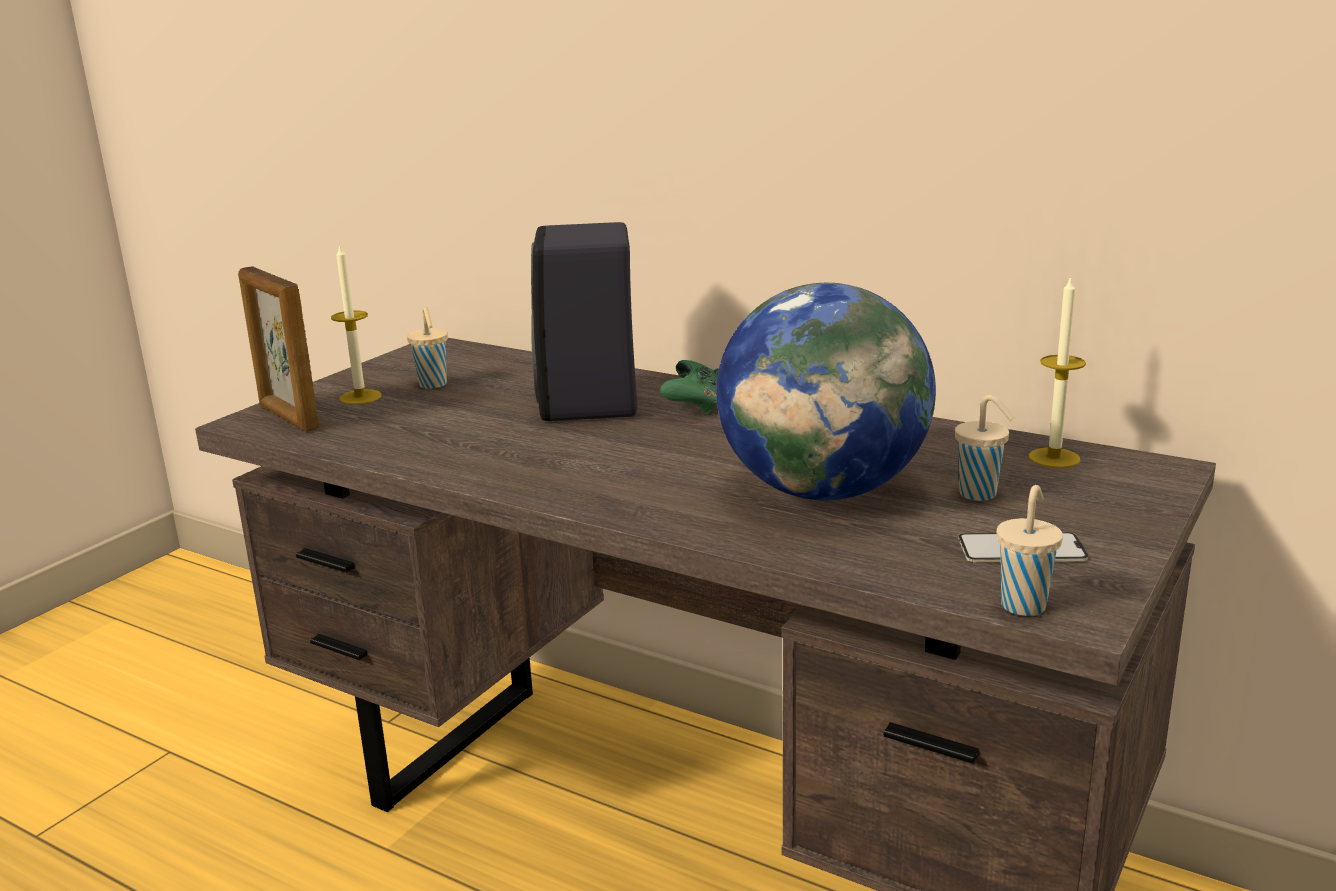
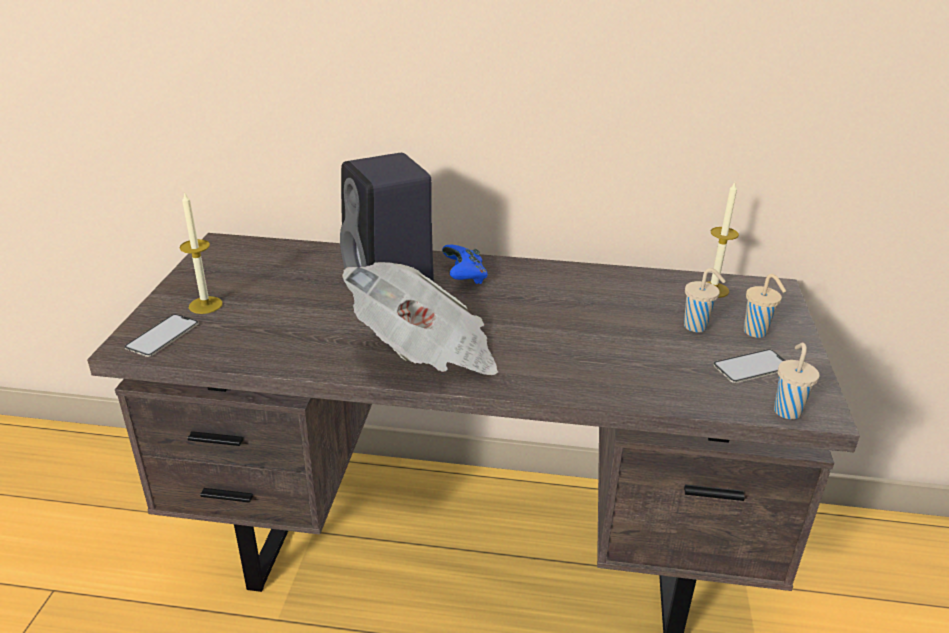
camera: 25 degrees left, 10 degrees up
picture frame [238,266,319,432] -> phone [124,314,199,357]
beige cup [407,307,448,389] -> beige cup moved to [744,274,786,338]
green game controller [660,360,719,414] -> blue game controller [442,245,488,284]
globe [716,283,936,500] -> none
none -> newspaper [342,262,498,375]

